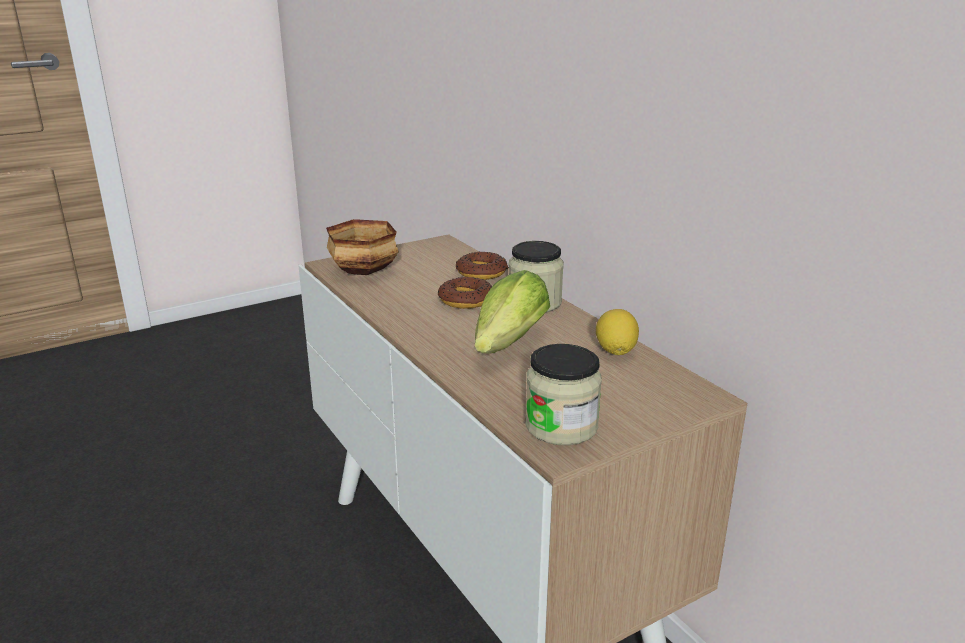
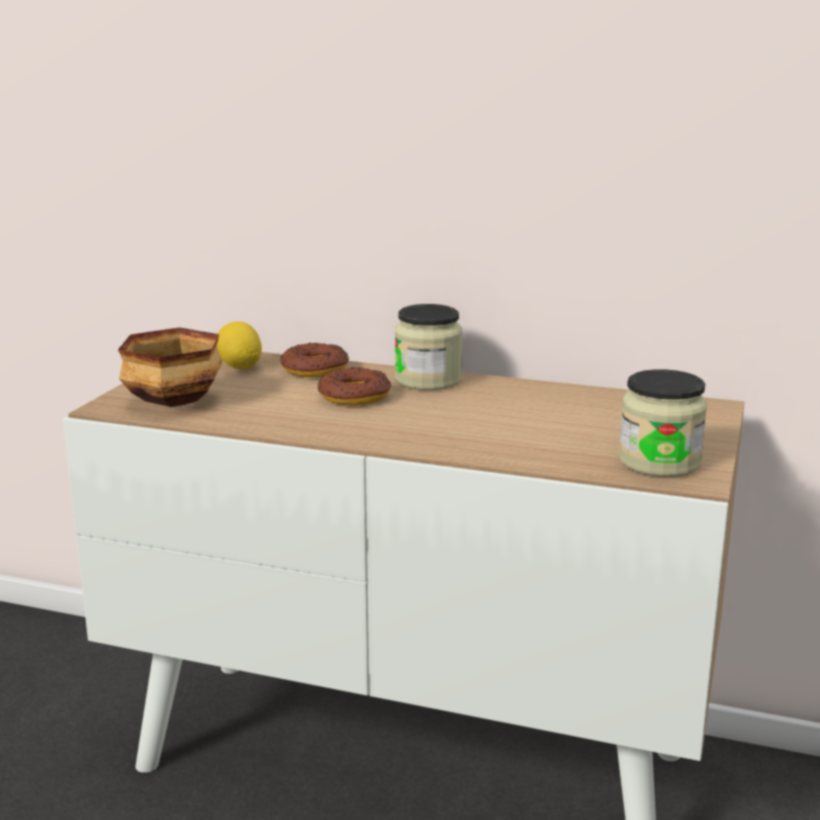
camera: 40 degrees left, 5 degrees down
lettuce [474,270,550,354] -> none
lemon [596,309,639,355] -> lemon moved to [217,322,262,369]

